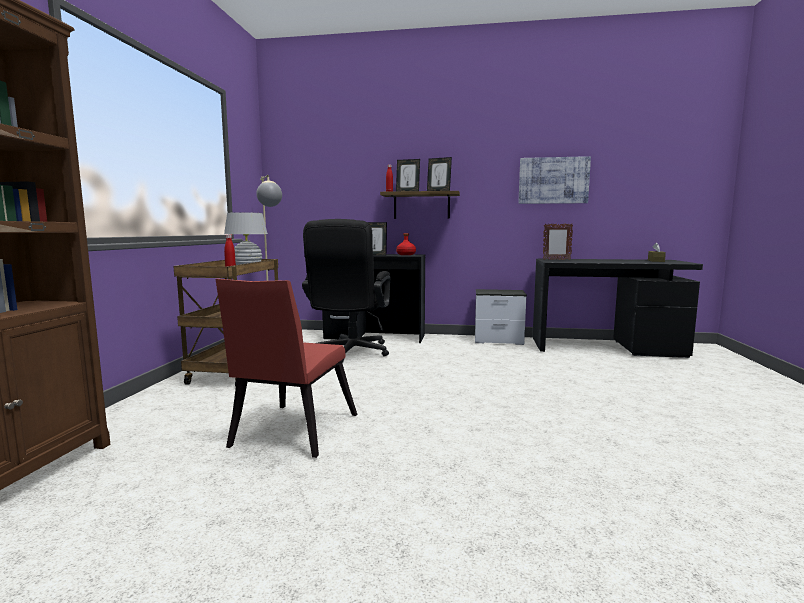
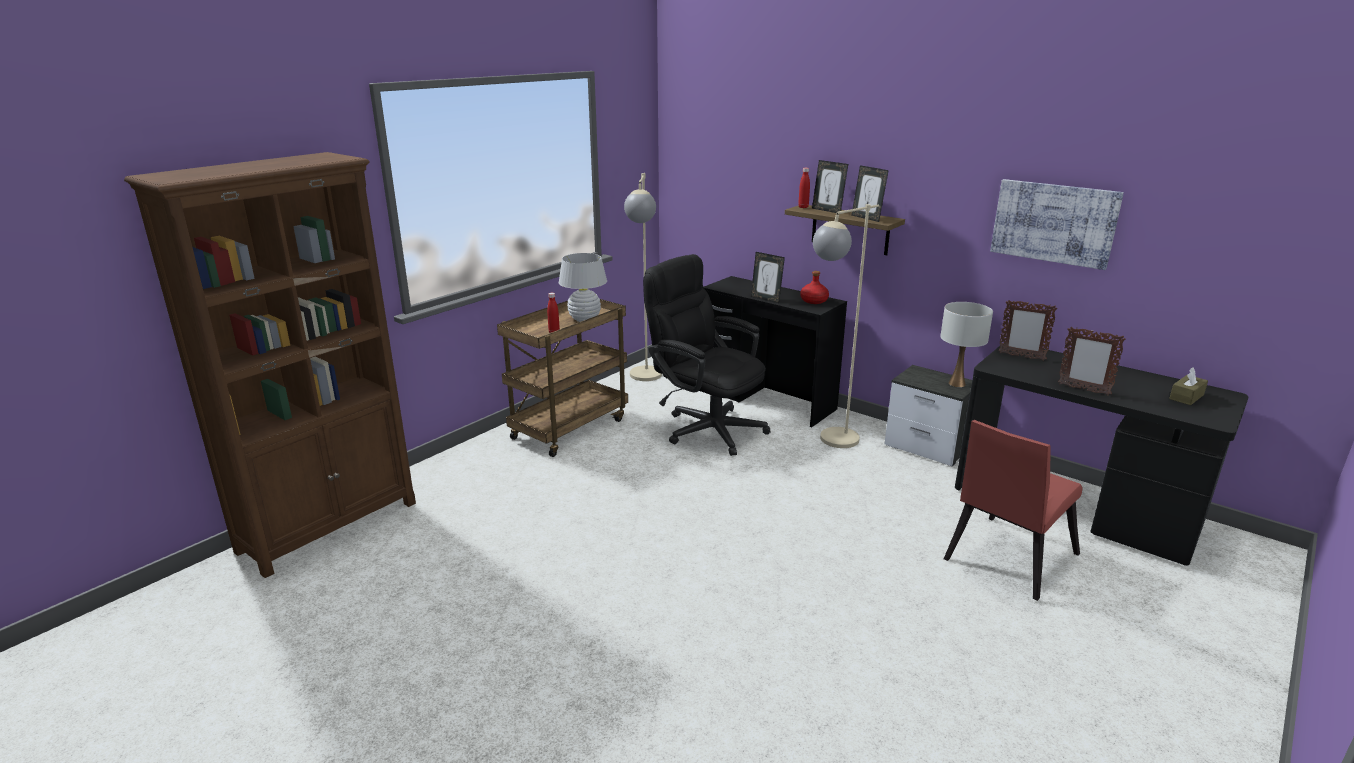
camera: 30 degrees right, 15 degrees up
red chair [215,279,357,458] -> red chair moved to [944,420,1083,601]
black office chair [302,219,390,363] -> black office chair turned 90 degrees clockwise [643,254,770,456]
none -> beige floor lamp [813,204,879,448]
none -> white table lamp [940,302,993,387]
none -> picture frame [1058,327,1126,396]

